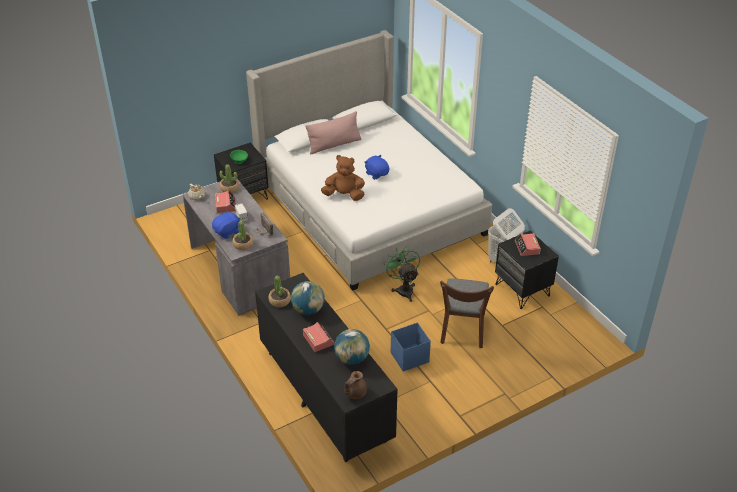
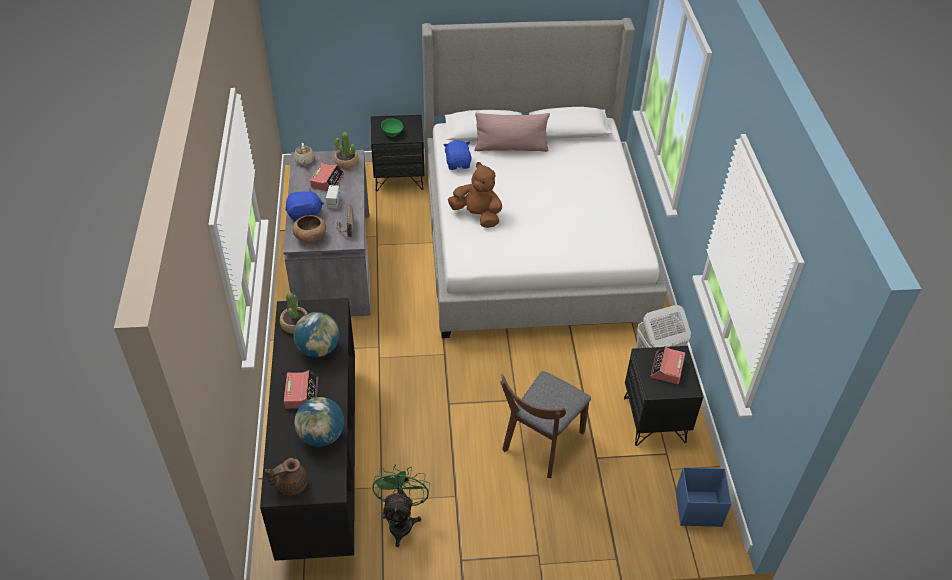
camera: 25 degrees right, 5 degrees up
potted plant [232,221,253,250] -> brown bowl [293,215,326,243]
blue plush toy [364,155,389,180] -> blue plush toy moved to [443,140,472,170]
green fan [384,247,420,302] -> green fan moved to [372,464,430,547]
blue storage box [391,322,431,371] -> blue storage box moved to [676,467,732,527]

